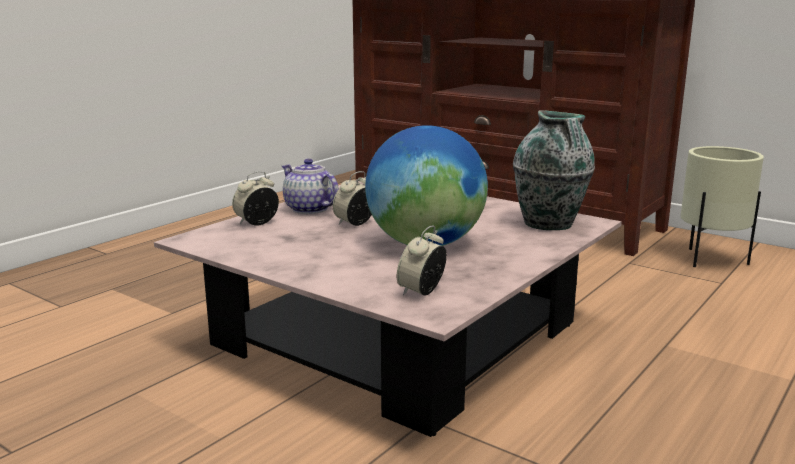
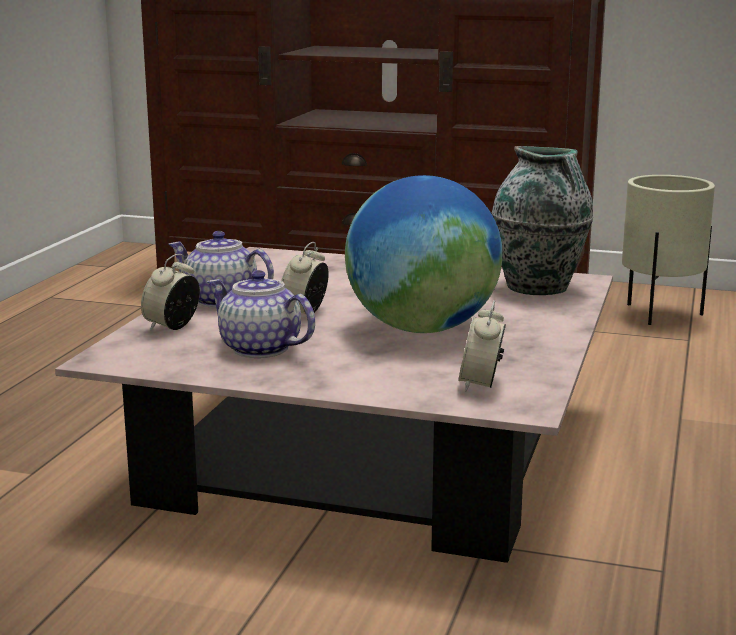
camera: 20 degrees left, 0 degrees up
none -> teapot [207,270,315,358]

